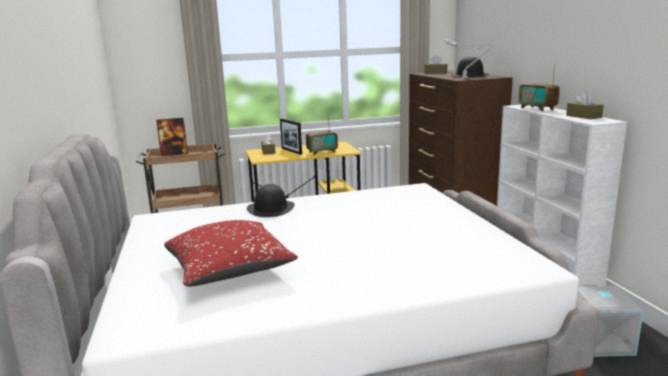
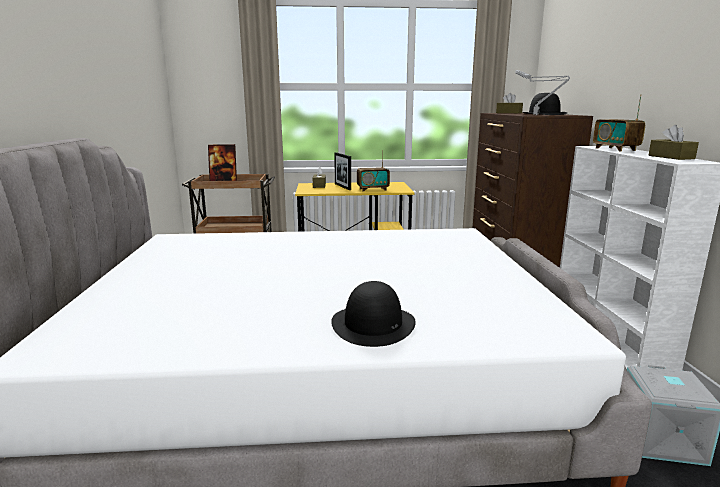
camera: 10 degrees right, 0 degrees up
red pillow [164,220,298,287] -> none
black hat [247,184,295,217] -> black hat moved to [331,281,416,347]

